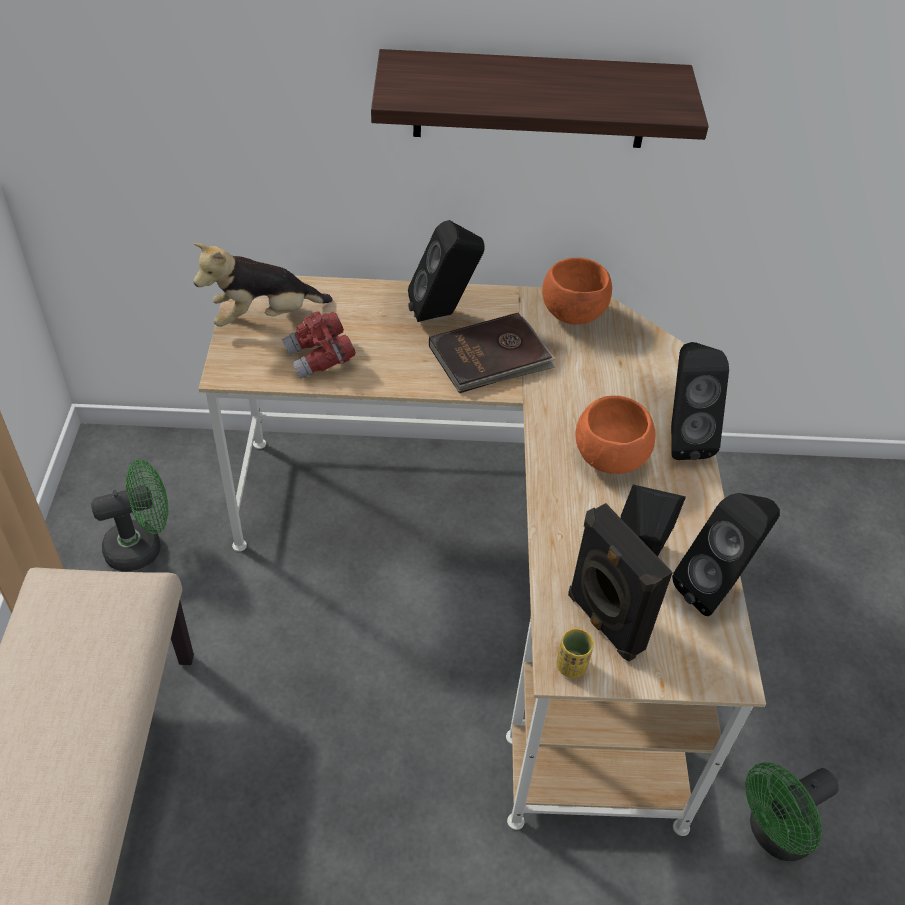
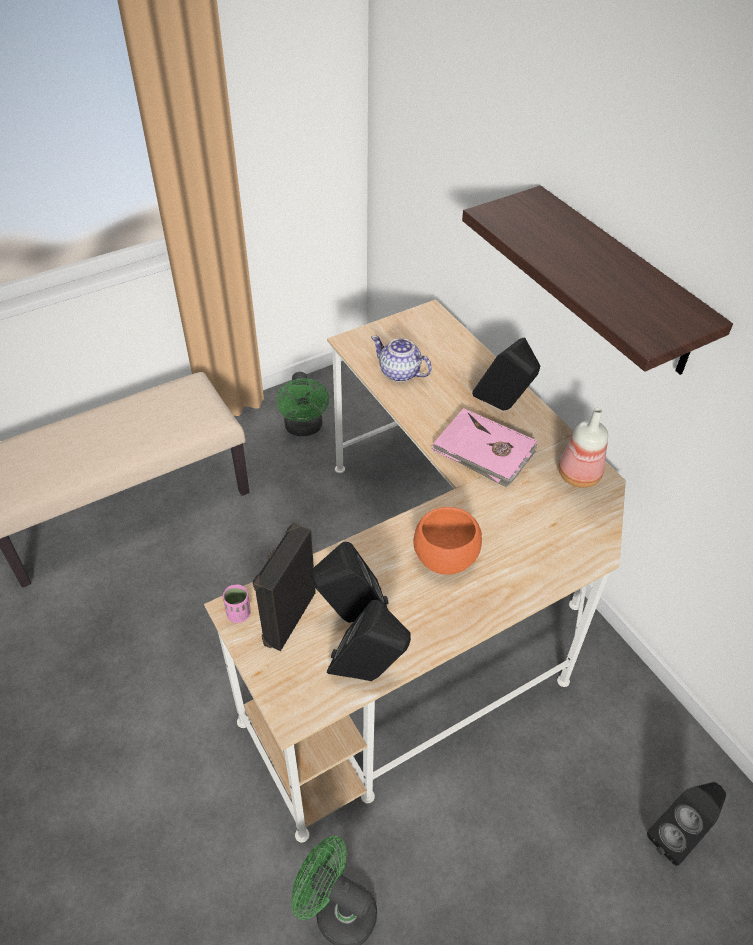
camera: 60 degrees right, 0 degrees up
green fan [91,459,168,572] -> green fan turned 45 degrees clockwise [276,372,329,436]
plush toy [193,243,333,327] -> none
red binoculars [282,311,356,379] -> teapot [371,336,432,382]
brown book [429,313,555,393] -> pink book [432,408,537,488]
orange bowl [542,258,612,325] -> bottle [558,408,608,488]
yellow cup [557,628,594,678] -> pink cup [223,584,251,623]
black speaker [671,342,729,460] -> black speaker moved to [647,782,726,865]

